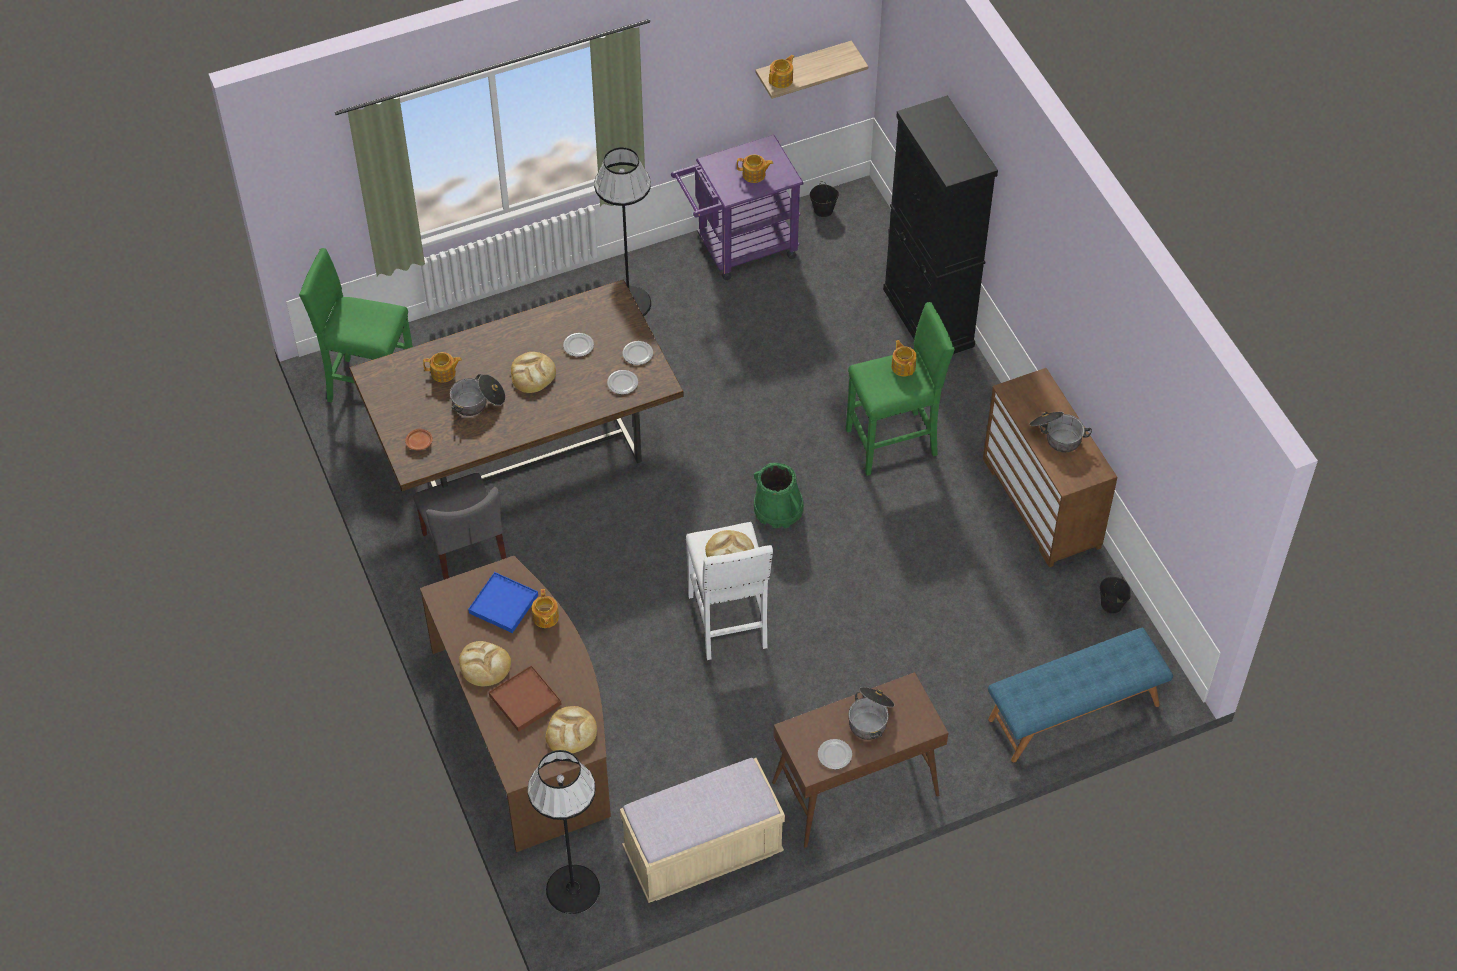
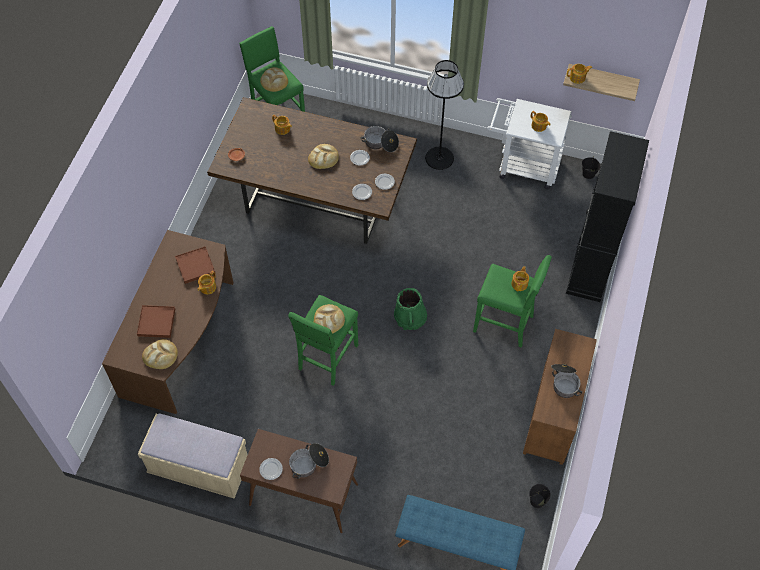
camera: 40 degrees right, 5 degrees up
grey chair [413,473,506,580] -> none
cooking pot [450,374,506,416] -> cooking pot moved to [360,126,399,152]
bread [459,641,511,687] -> bread moved to [260,67,288,92]
blue tray [468,572,538,633] -> brown tray [175,246,216,284]
black floor lamp [527,750,600,914] -> none
purple cart [671,135,804,280] -> white cart [487,98,572,190]
white stool [686,522,773,660] -> green stool [288,295,358,386]

